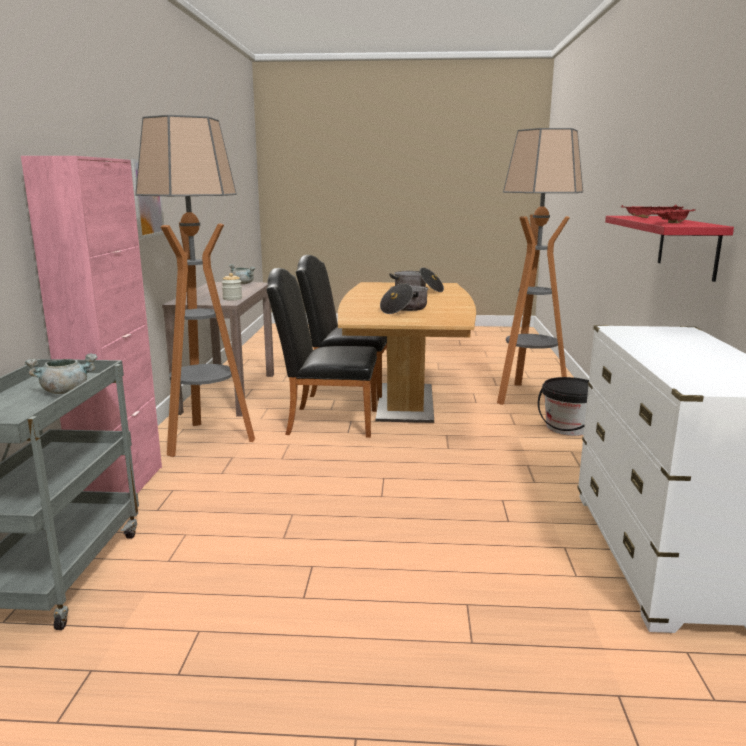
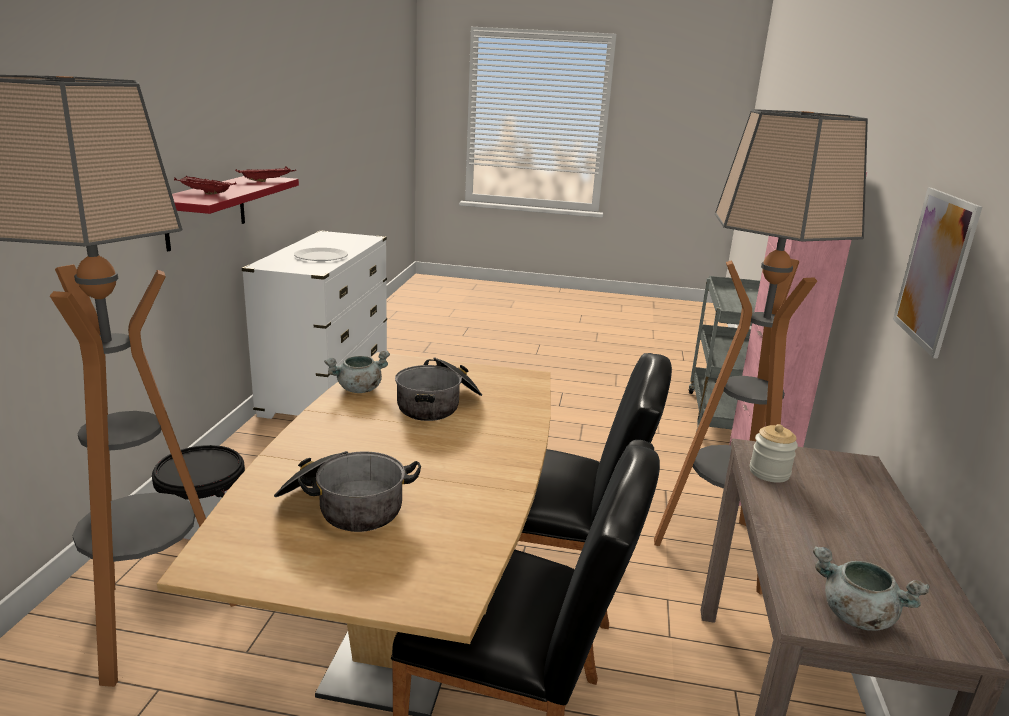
camera: 175 degrees left, 5 degrees up
grey cooking pot [25,354,97,394] -> grey cooking pot moved to [324,351,390,393]
none -> white plate [294,247,348,261]

